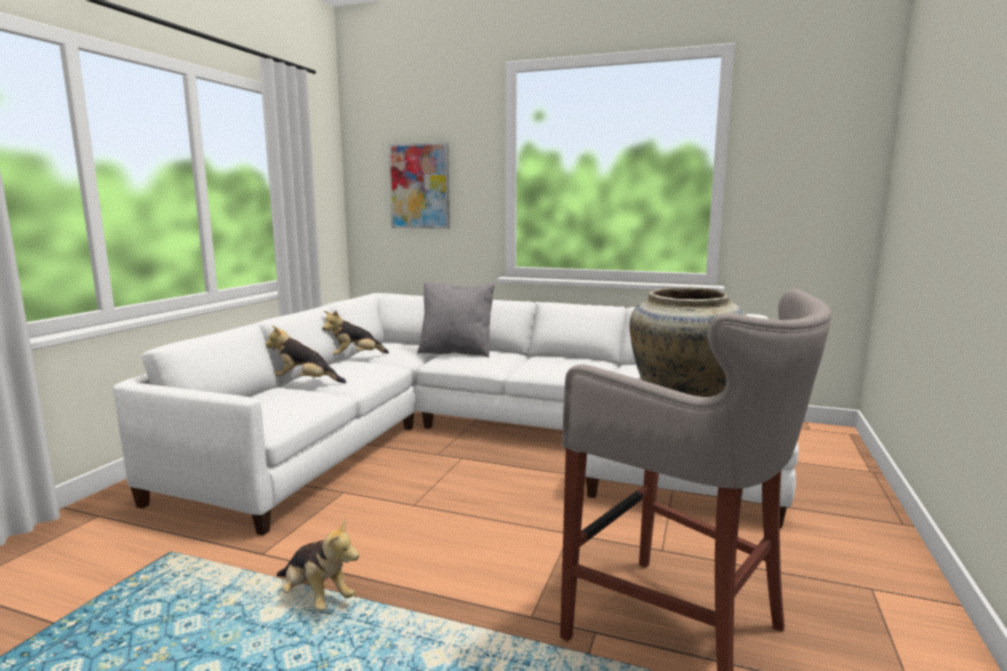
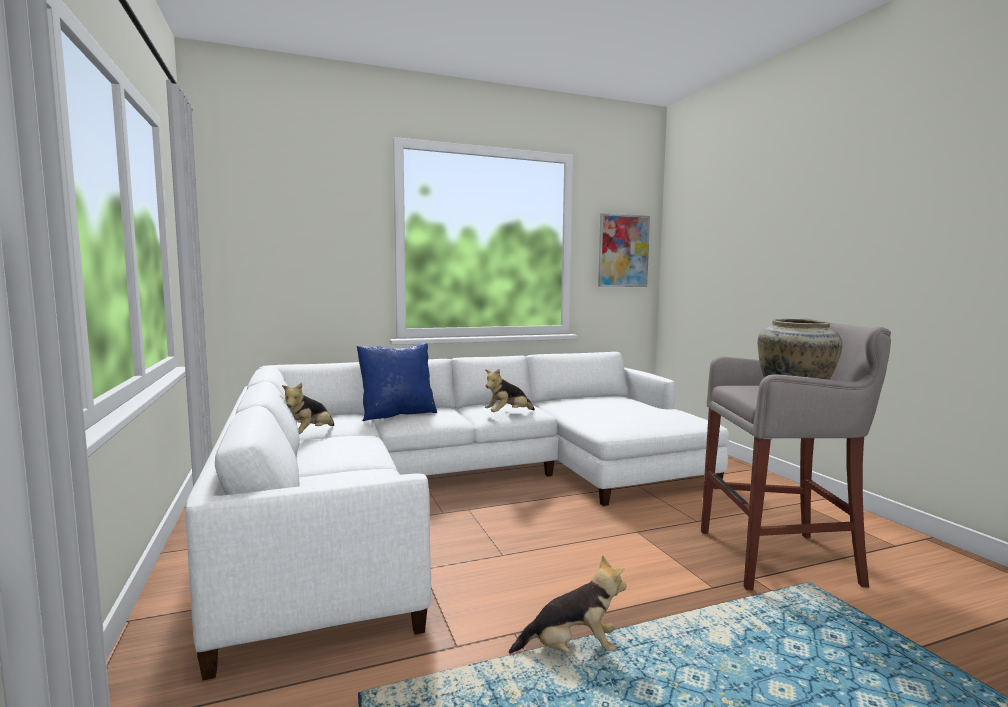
camera: 40 degrees left, 5 degrees down
plush toy [265,325,346,383] -> plush toy moved to [485,369,535,412]
picture [388,142,450,229] -> picture moved to [598,213,650,287]
grey pillow [417,281,495,357] -> blue pillow [357,343,437,421]

